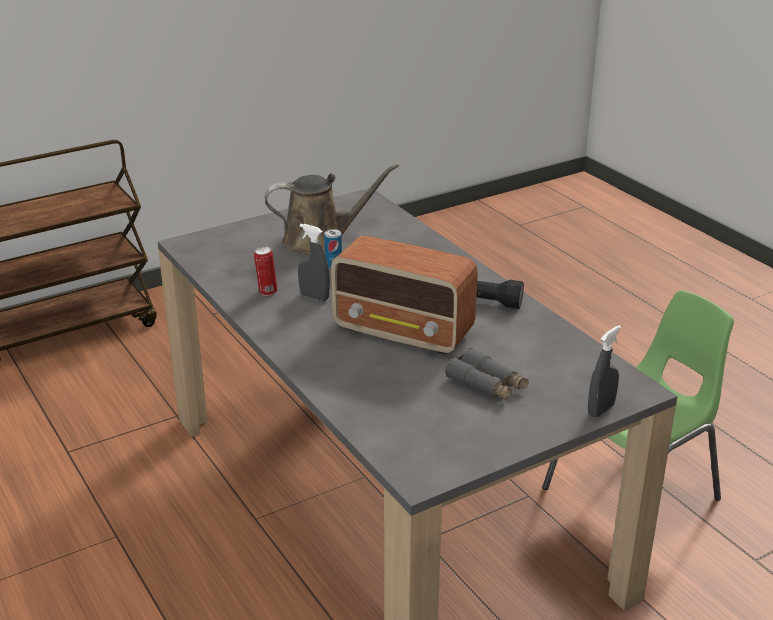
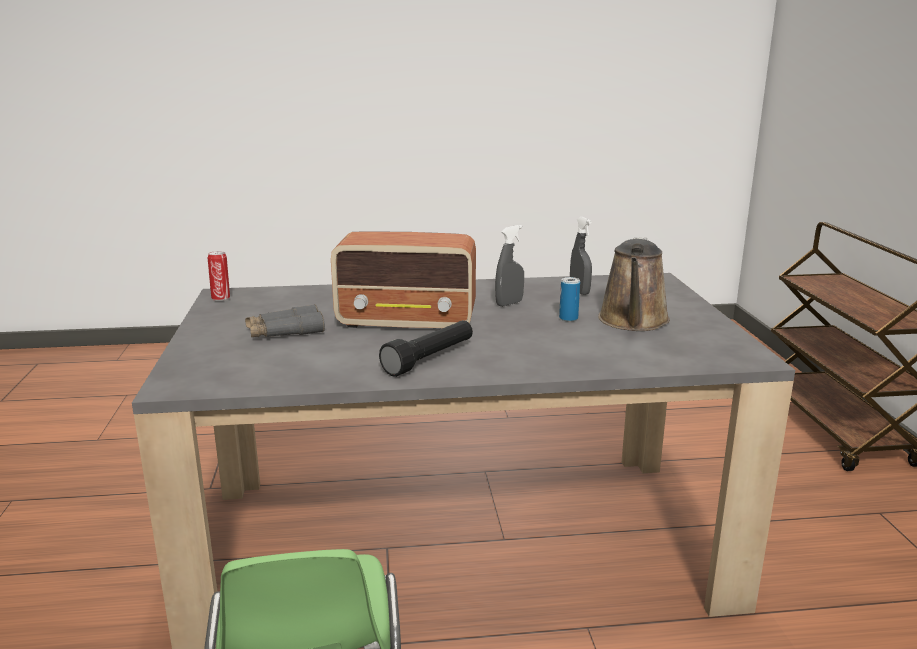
camera: 115 degrees right, 10 degrees down
can [254,246,277,296] -> can moved to [208,251,230,301]
radio [331,235,478,355] -> radio turned 135 degrees counterclockwise [331,231,476,328]
grey spray bottle [588,325,621,417] -> grey spray bottle moved to [570,217,592,295]

